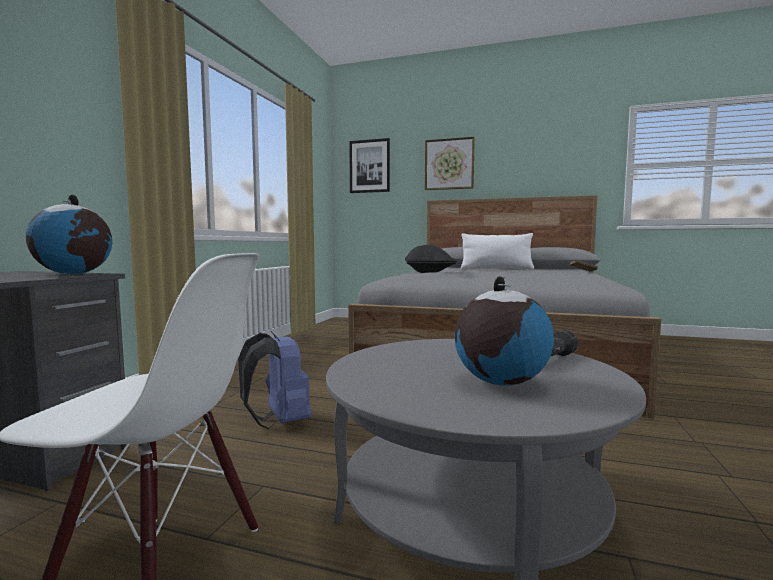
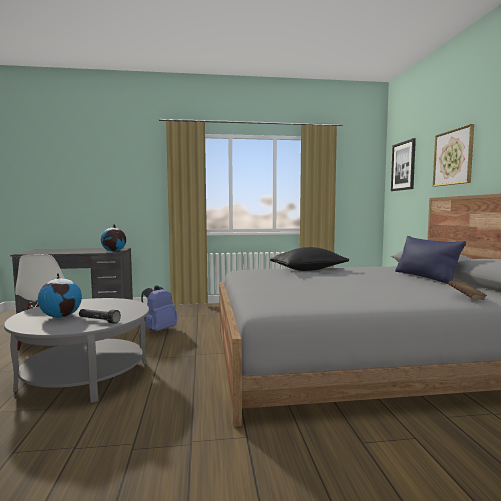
camera: 65 degrees right, 0 degrees up
white pillow [461,233,534,270] -> blue pillow [395,236,466,284]

